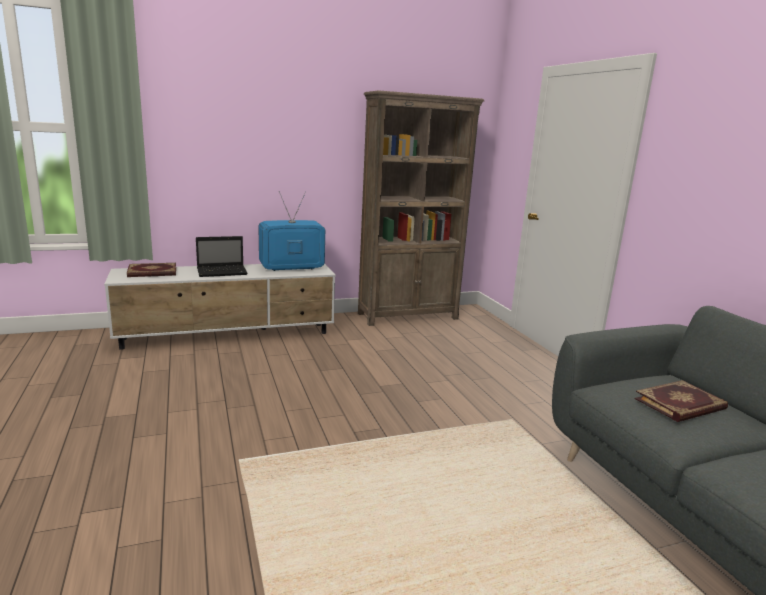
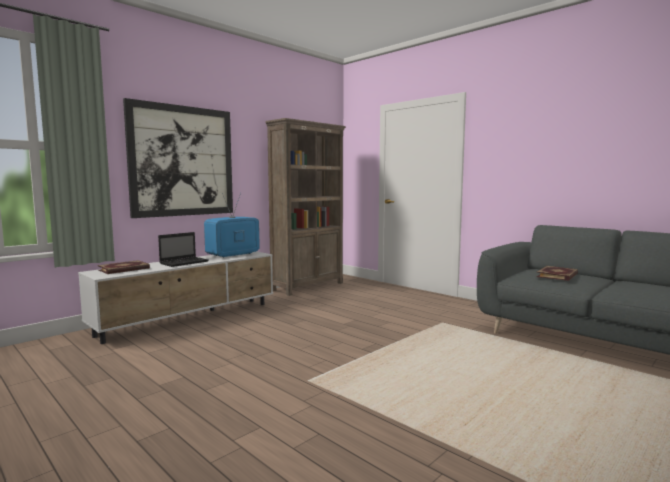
camera: 25 degrees left, 10 degrees down
none -> picture [123,98,233,218]

